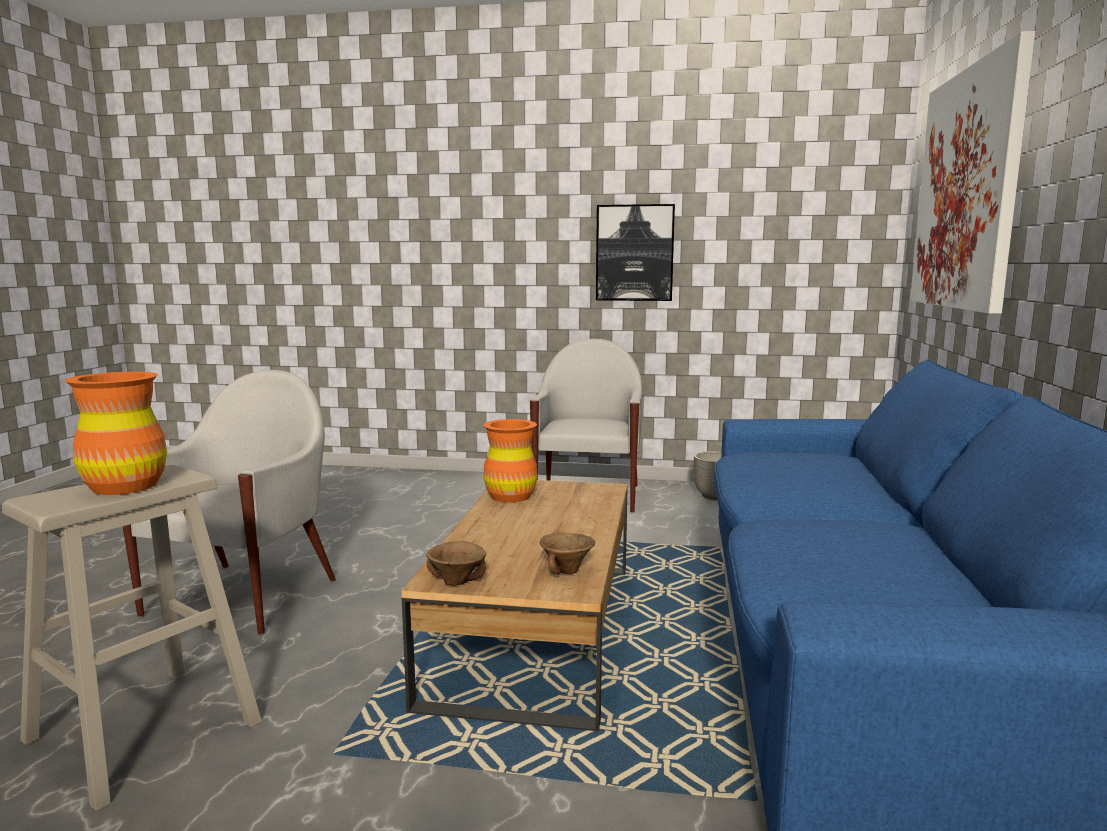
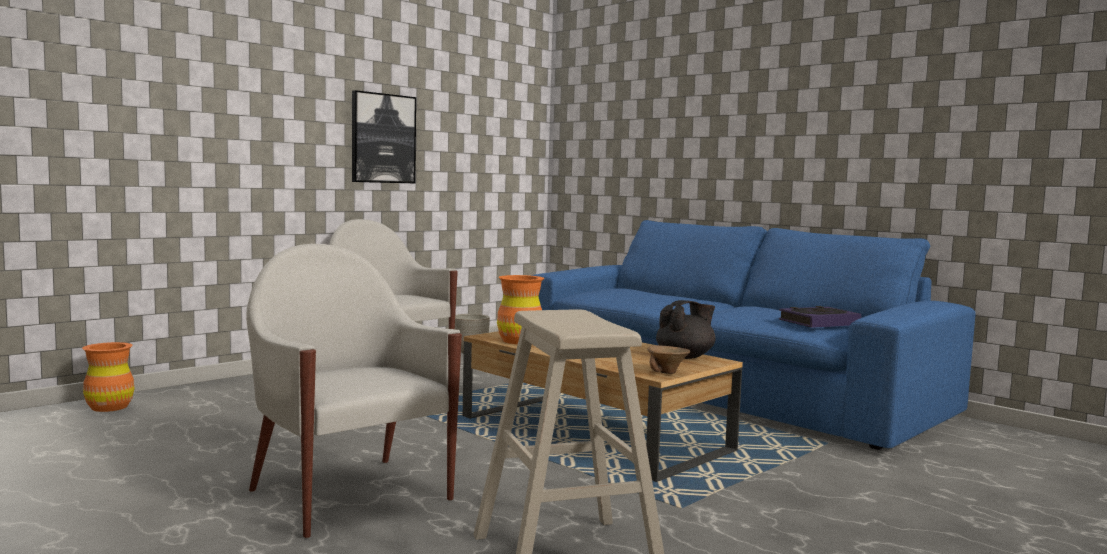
camera: 55 degrees left, 5 degrees down
orange vase [64,372,167,495] -> orange vase moved to [82,342,135,412]
brown bowl [540,533,595,575] -> black teapot [656,300,716,359]
picture [910,31,1035,314] -> none
none -> book [779,306,861,328]

